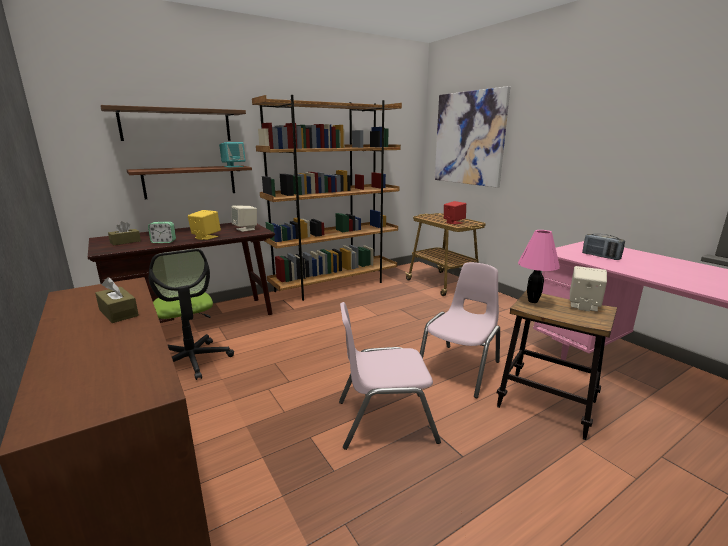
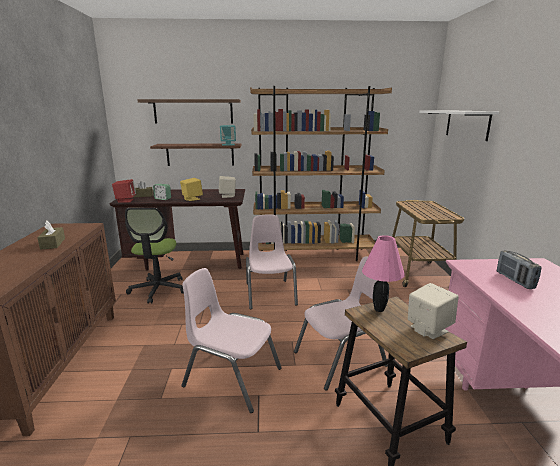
camera: 30 degrees right, 0 degrees up
picture [434,86,510,188] -> white shelf [419,110,499,141]
red speaker [444,201,466,224] -> red speaker moved to [112,179,136,203]
none -> pink chair [246,215,298,309]

